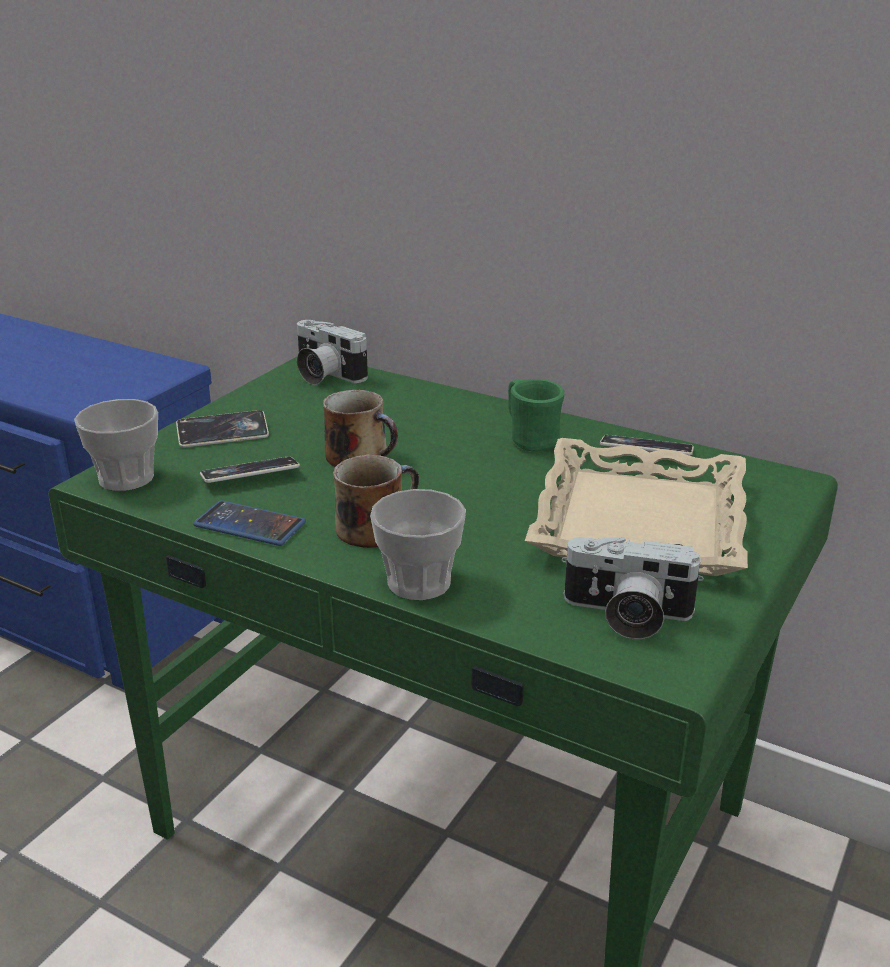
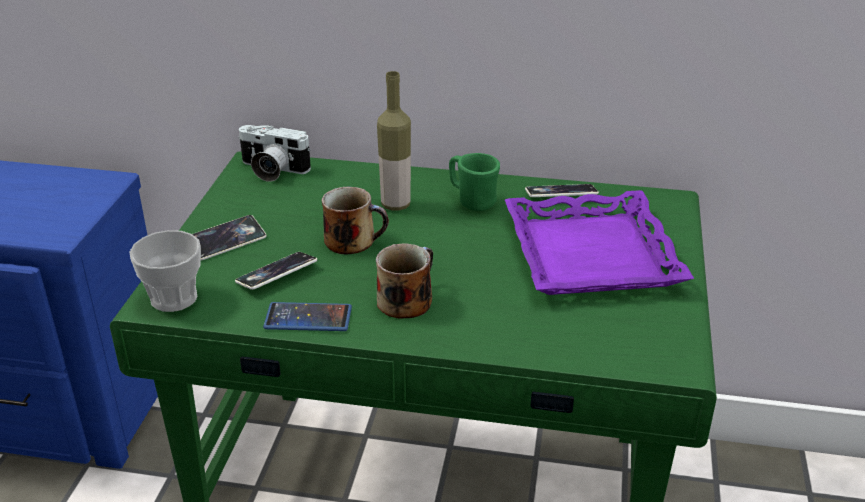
camera: 20 degrees left, 5 degrees up
cup [370,489,466,600] -> none
beige tray [525,438,748,576] -> purple tray [505,190,694,295]
camera [561,537,704,639] -> none
none -> bottle [377,71,411,211]

